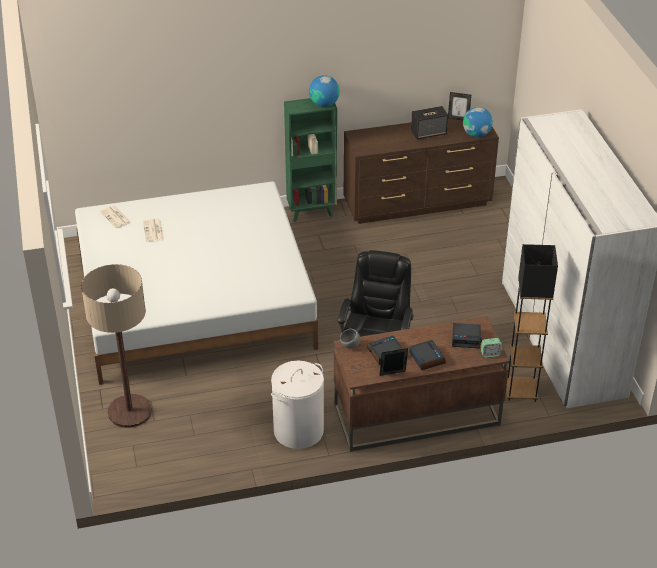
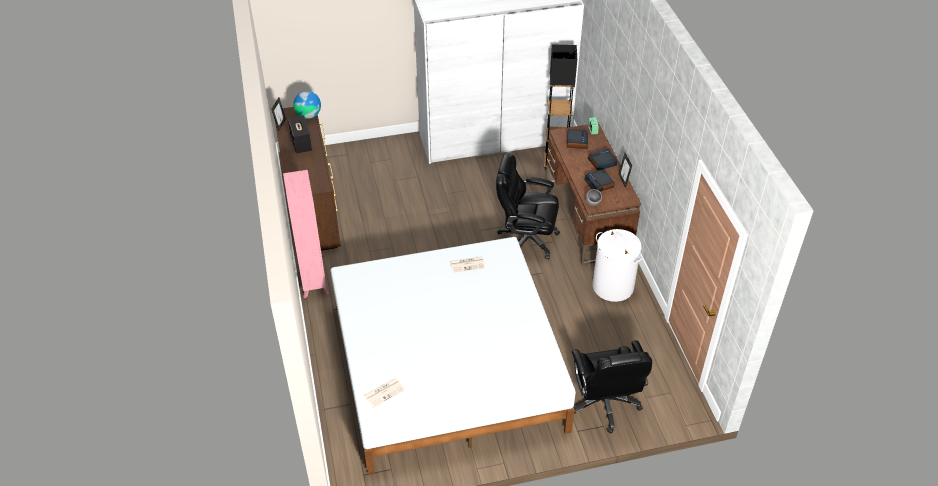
camera: 90 degrees left, 5 degrees up
floor lamp [81,264,152,428] -> black office chair [572,340,652,434]
newspaper [143,219,164,242] -> newspaper moved to [450,256,485,273]
green bookcase [284,98,337,222] -> pink bookcase [283,170,329,298]
globe [309,76,340,107] -> none

